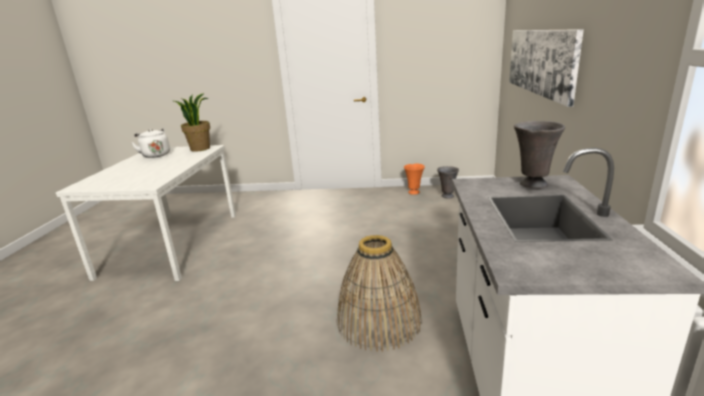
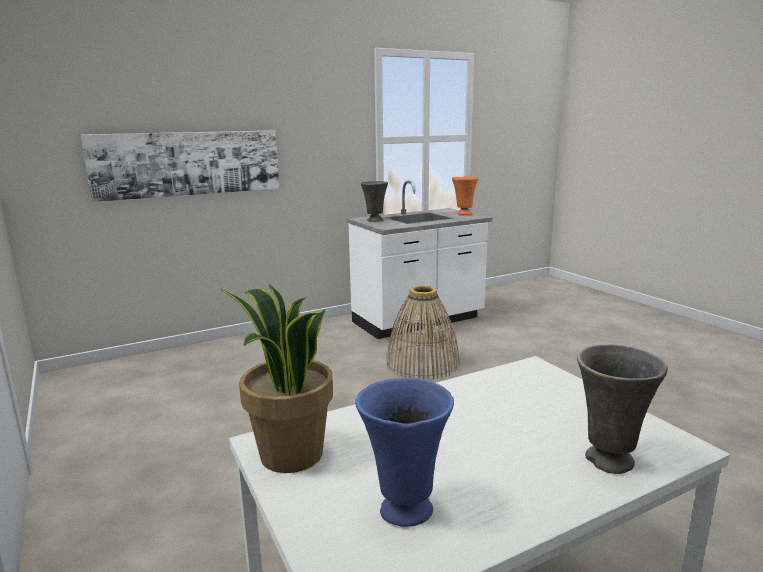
camera: 125 degrees left, 5 degrees down
white kettle [132,129,170,158] -> blue vase [355,378,454,527]
orange vase [404,163,425,195] -> orange vase moved to [452,177,479,215]
grey vase [437,166,459,199] -> grey vase moved to [577,344,668,474]

